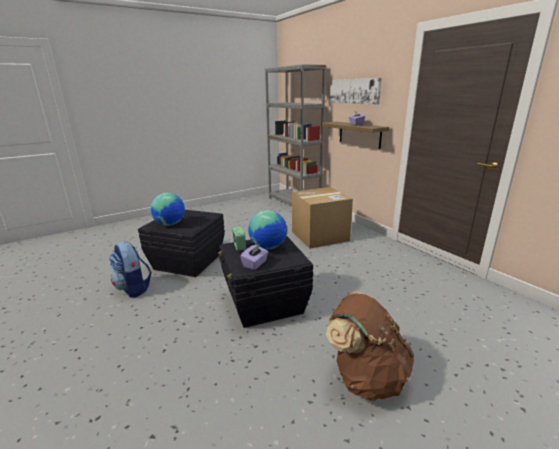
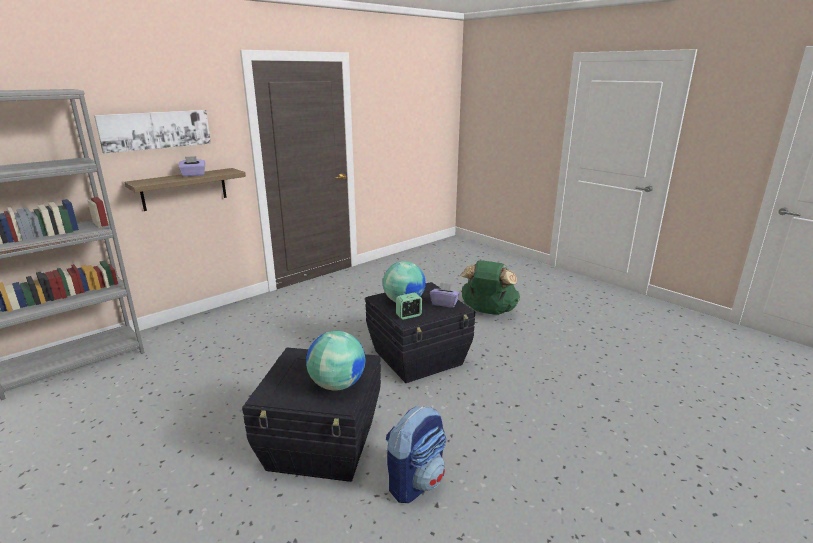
camera: 100 degrees left, 0 degrees up
cardboard box [292,187,353,249] -> none
brown backpack [326,292,414,401] -> green backpack [461,260,520,315]

